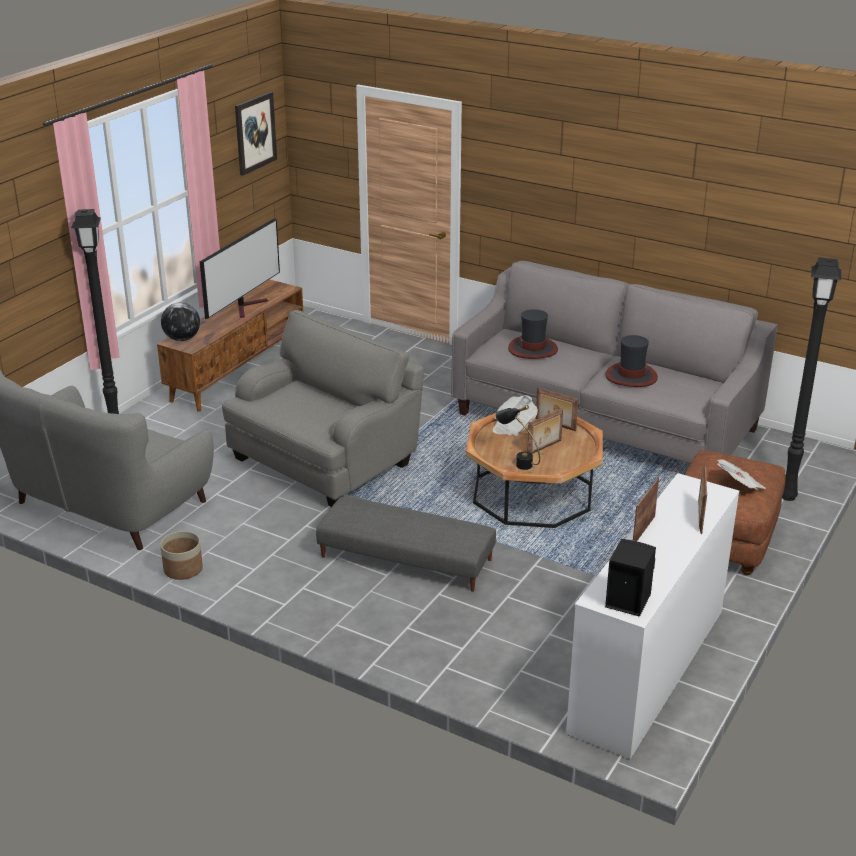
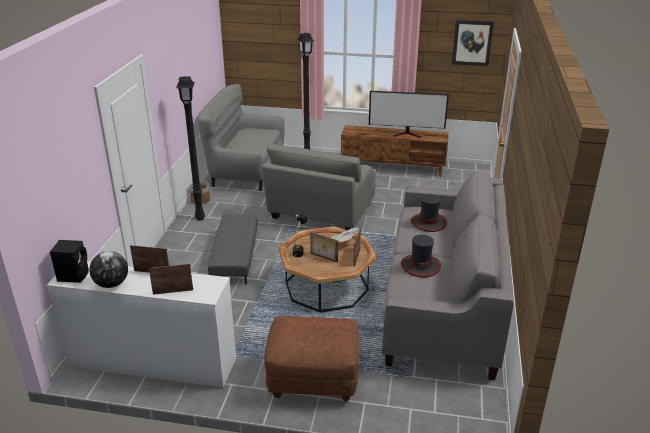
camera: 70 degrees right, 0 degrees up
globe [161,302,200,341] -> globe moved to [89,251,128,288]
grey armchair [222,310,424,507] -> grey armchair turned 90 degrees clockwise [262,144,376,230]
newspaper [717,459,766,490] -> none
black floor lamp [782,257,841,501] -> black floor lamp moved to [176,76,205,221]

